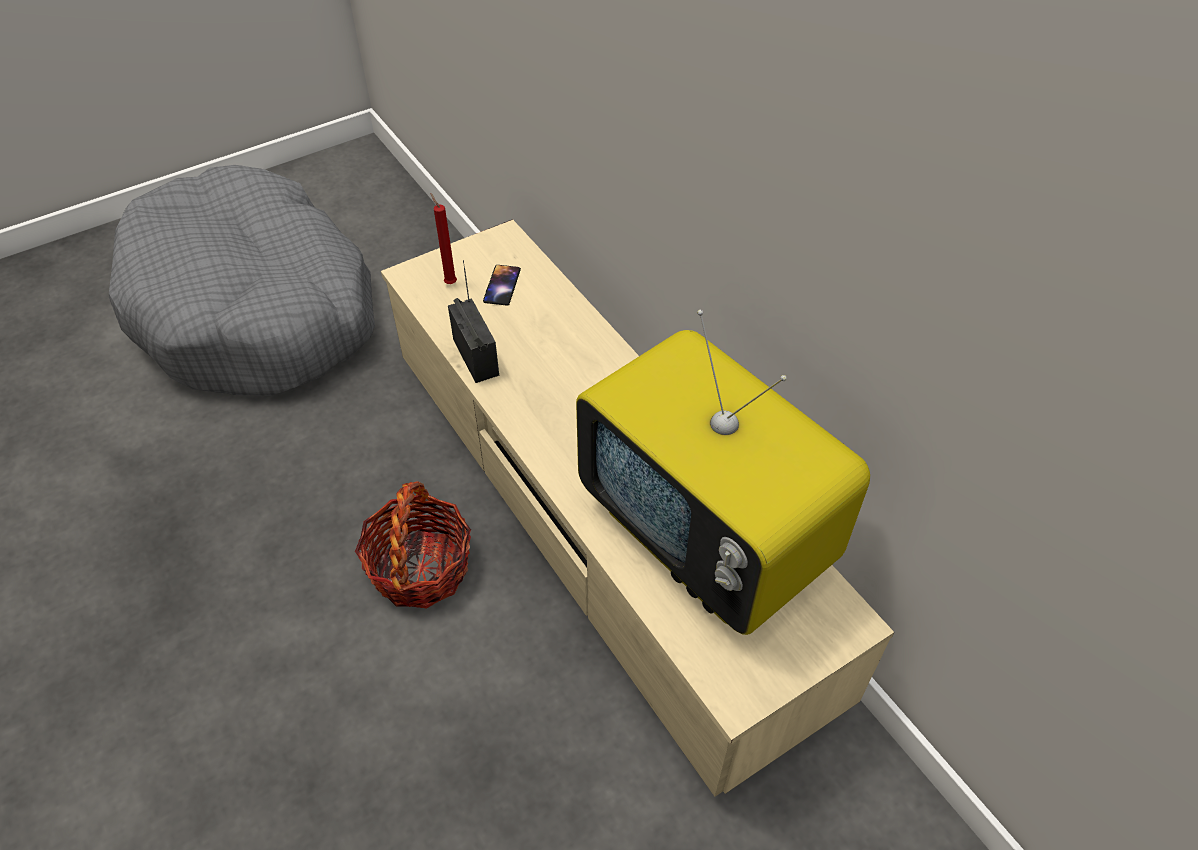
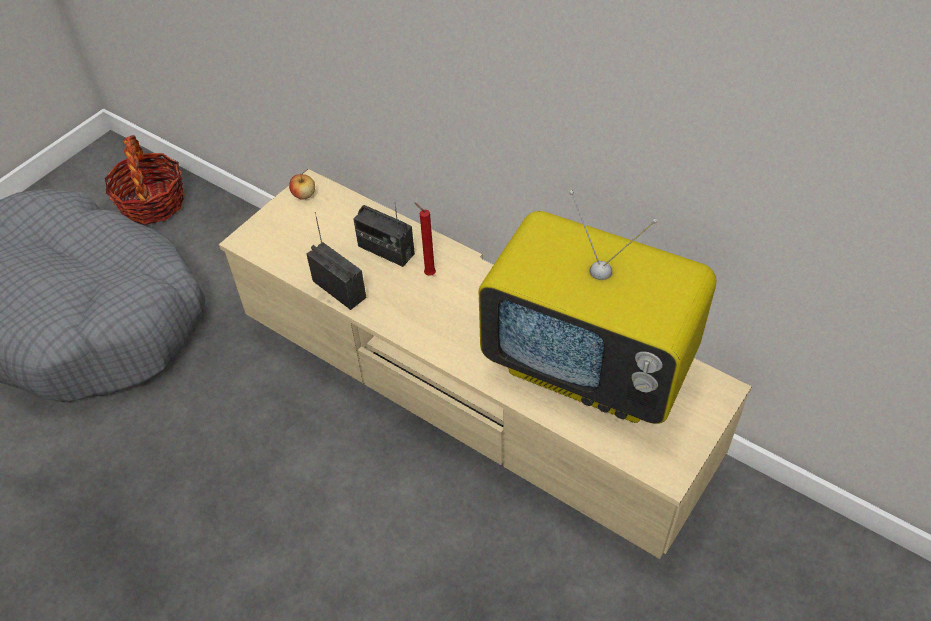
camera: 20 degrees left, 0 degrees up
basket [355,481,471,609] -> basket moved to [105,135,185,225]
red candle [431,193,457,284] -> red candle moved to [414,202,436,276]
phone [483,265,521,306] -> none
none -> apple [289,174,315,200]
none -> radio [353,202,415,267]

